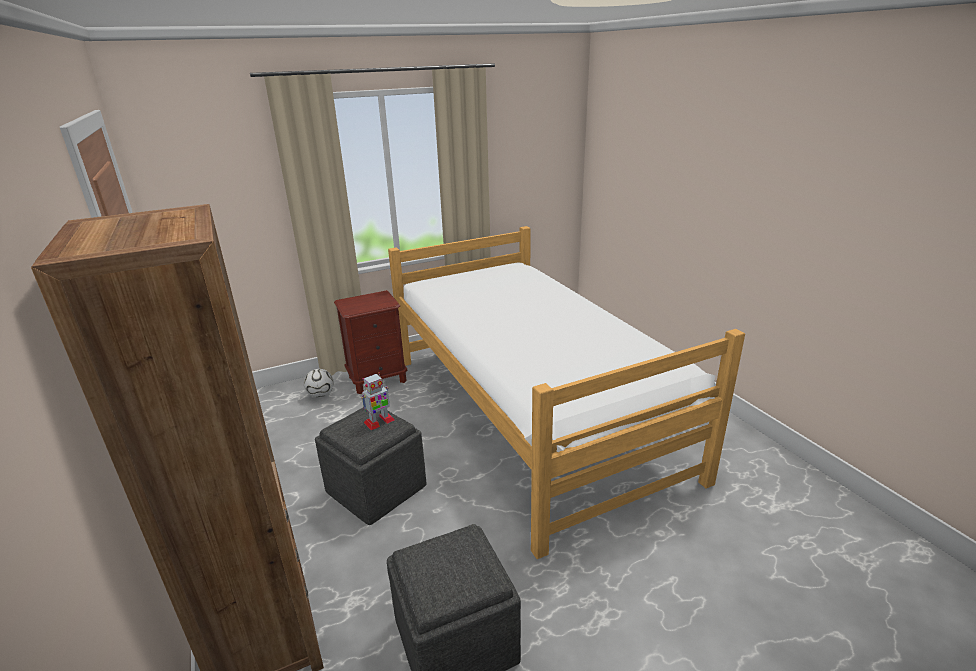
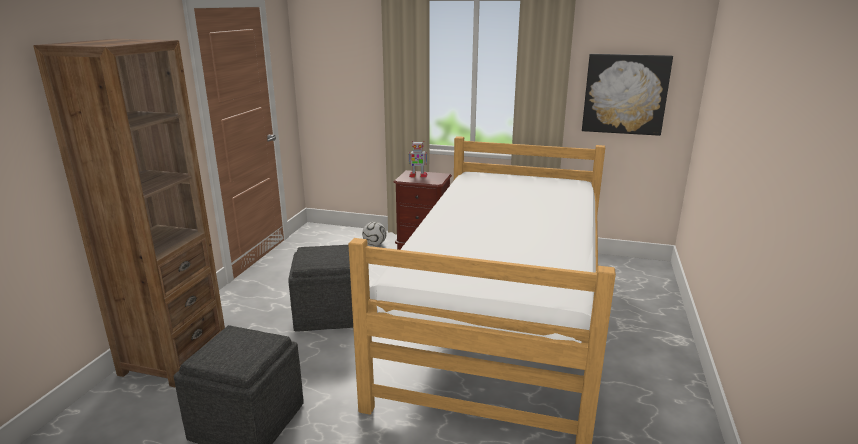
camera: 40 degrees right, 5 degrees down
toy robot [361,372,395,430] -> toy robot moved to [408,141,427,177]
none -> picture [582,54,673,136]

